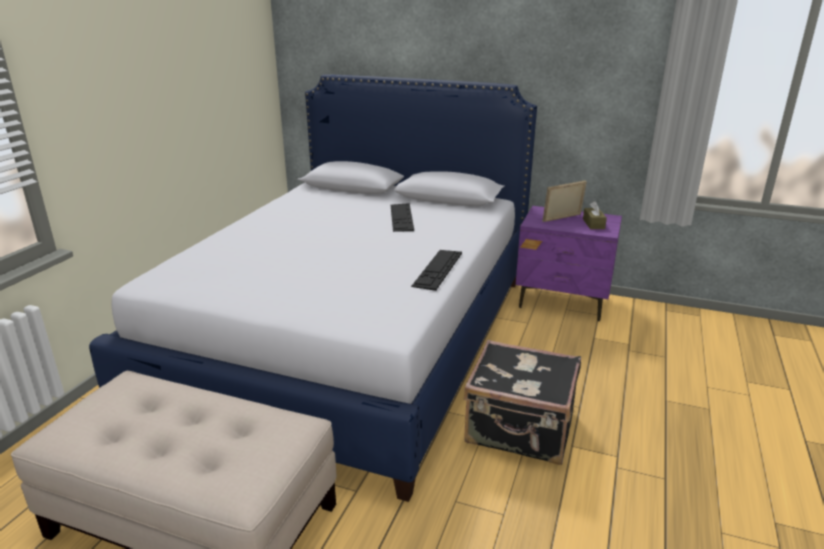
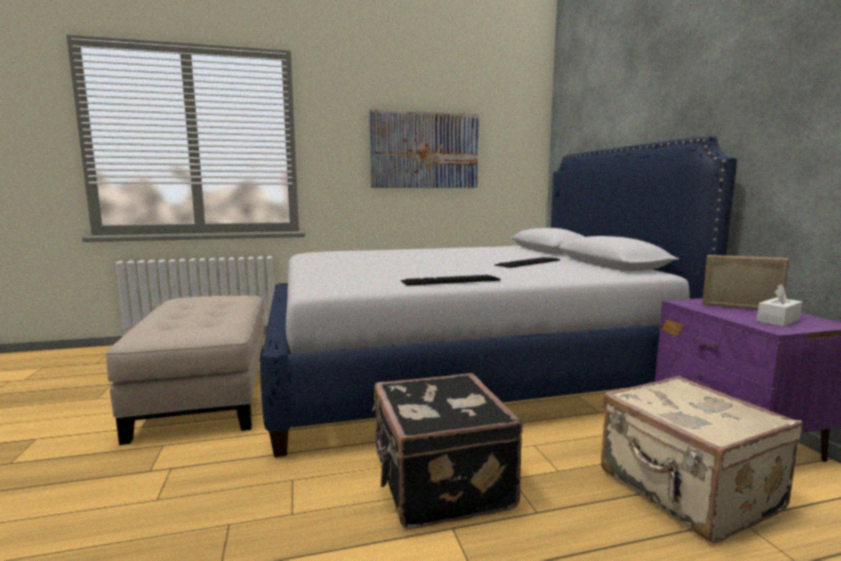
camera: 55 degrees right, 15 degrees down
brown tissue box [583,201,607,229] -> white tissue box [757,284,802,326]
none -> picture [369,109,479,188]
none -> beige suitcase [601,376,803,543]

